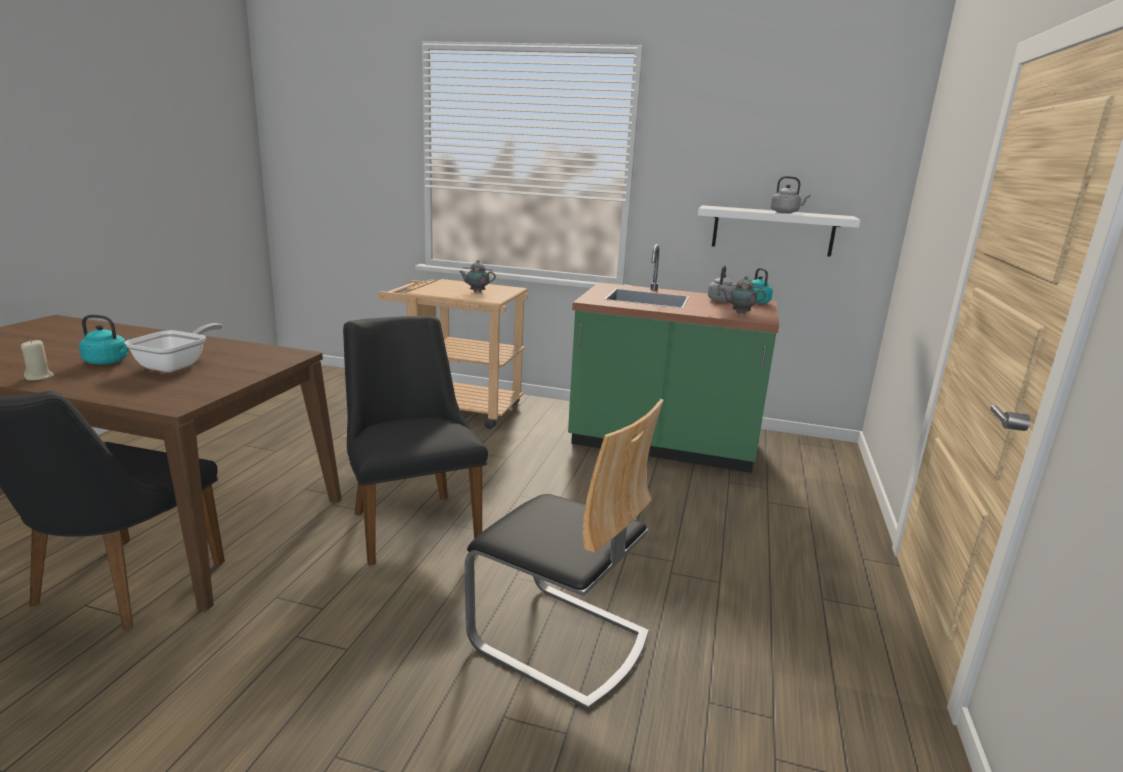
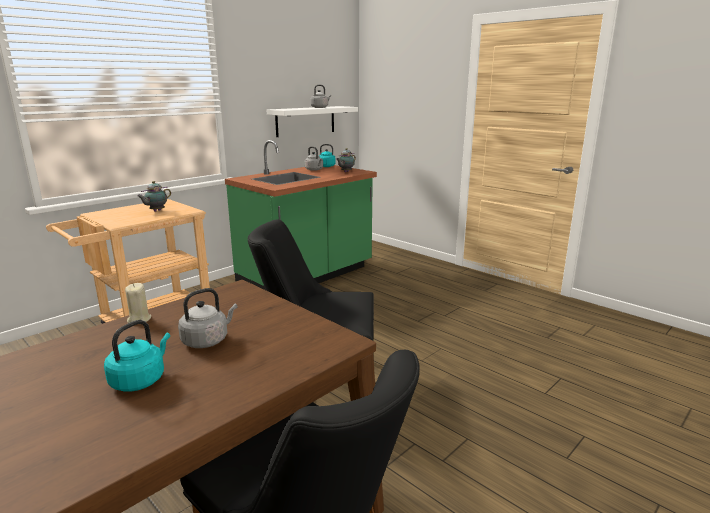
camera: 60 degrees left, 0 degrees up
beige candle [21,339,54,380] -> beige candle moved to [125,283,151,323]
frying pan [124,323,223,372] -> grey kettle [178,288,237,348]
chair [464,399,664,710] -> none

